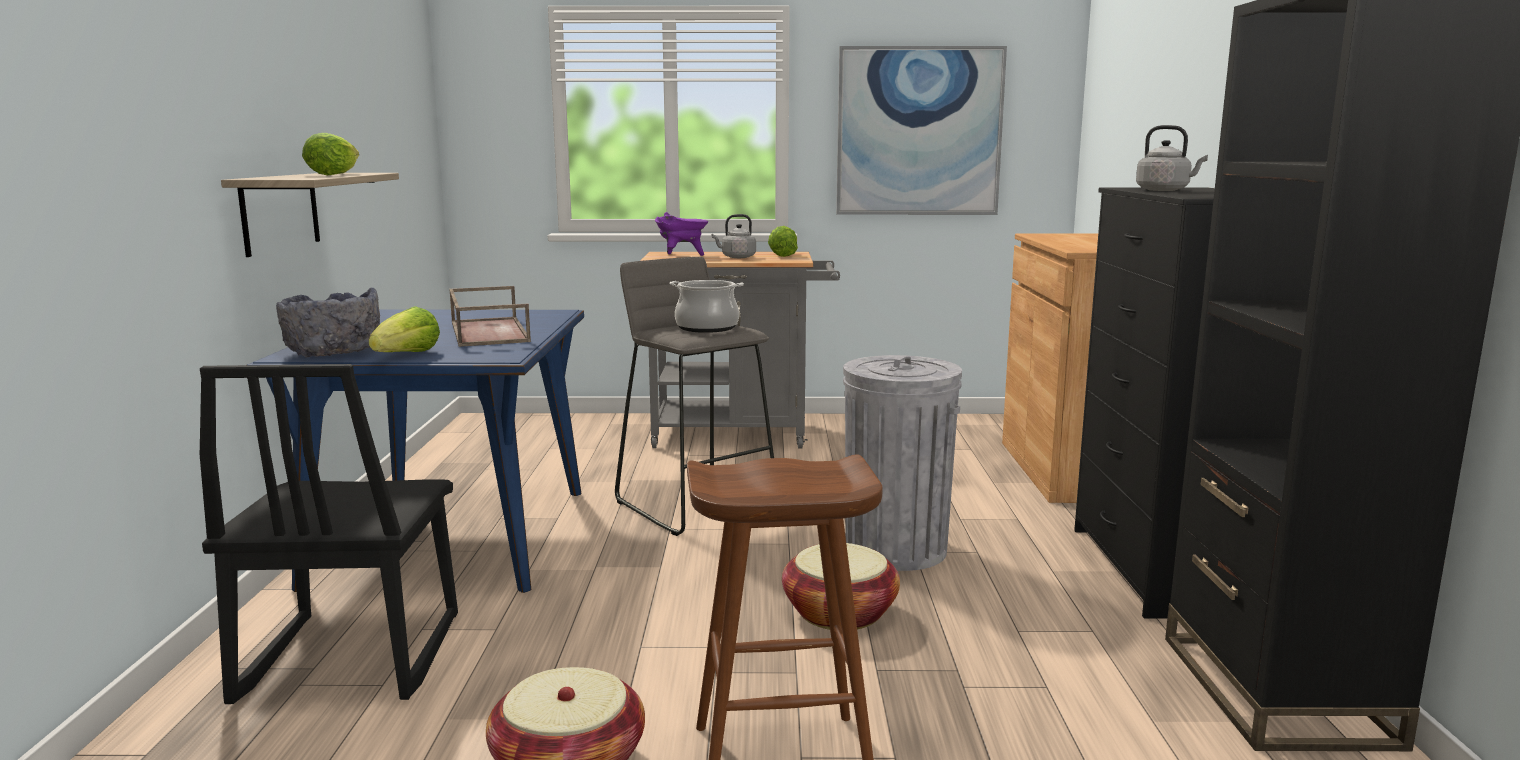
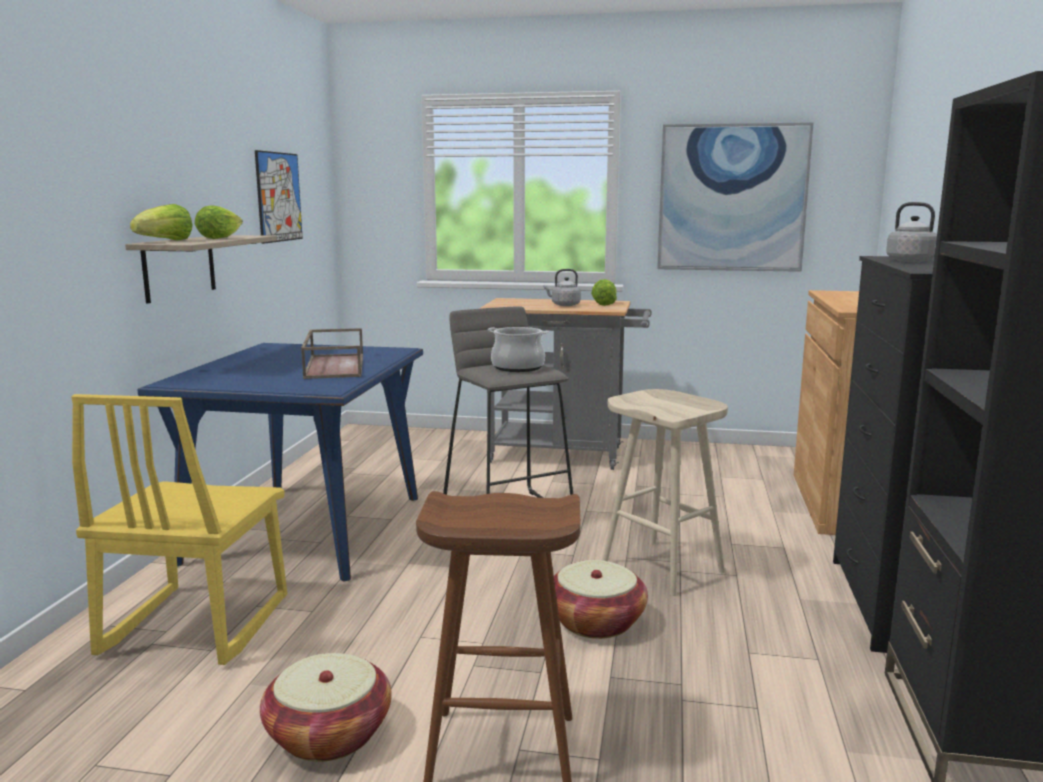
camera: 10 degrees right, 0 degrees up
black chair [200,364,458,704] -> yellow chair [71,394,287,665]
grey bowl [276,287,380,358] -> none
lettuce [369,306,440,352] -> lettuce moved to [130,204,192,241]
purple cooking pot [655,212,708,256] -> none
grey trash can [843,355,962,571] -> beige stool [602,389,728,596]
none -> picture [255,150,303,244]

